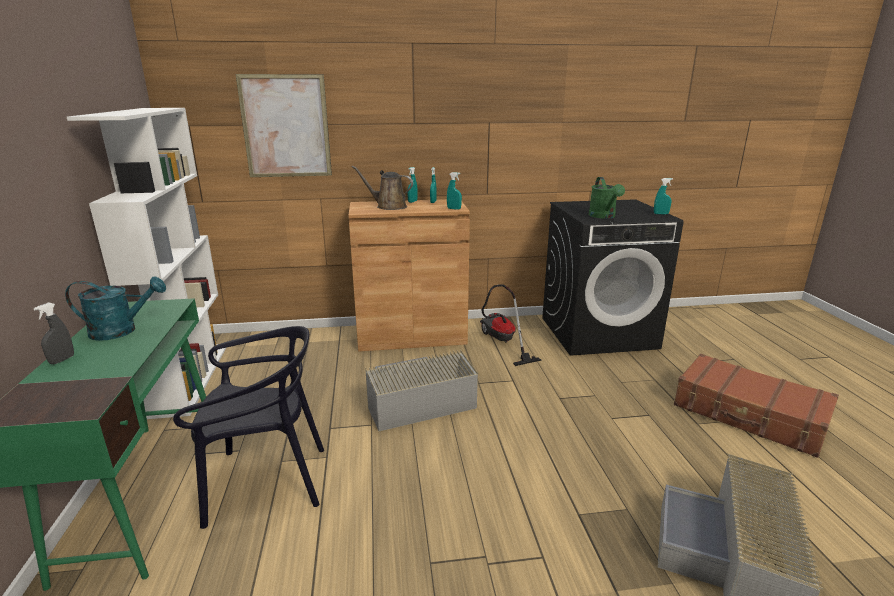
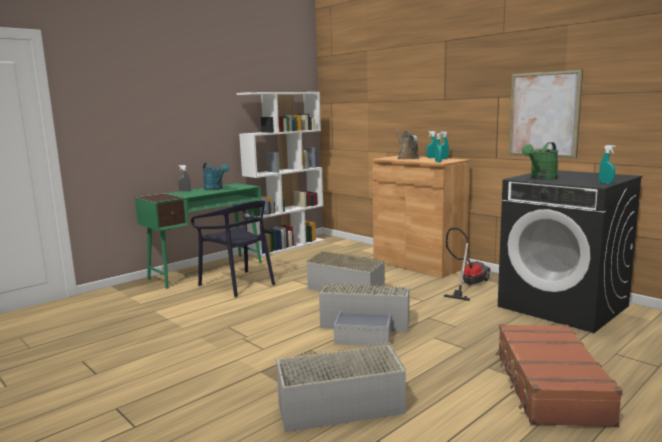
camera: 55 degrees right, 10 degrees down
picture [236,74,332,177] -> picture moved to [509,69,583,159]
none -> grey storage box [319,283,409,346]

